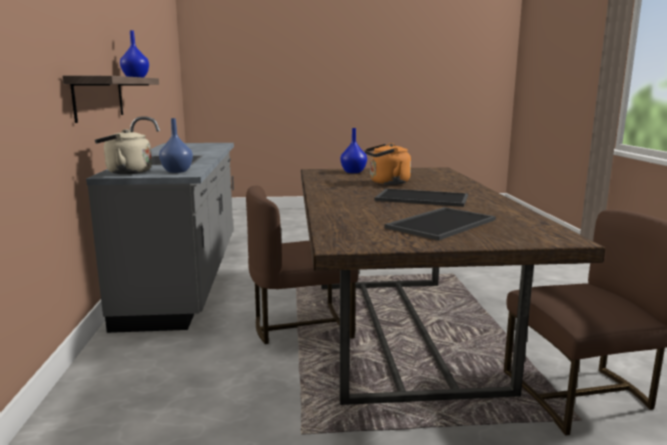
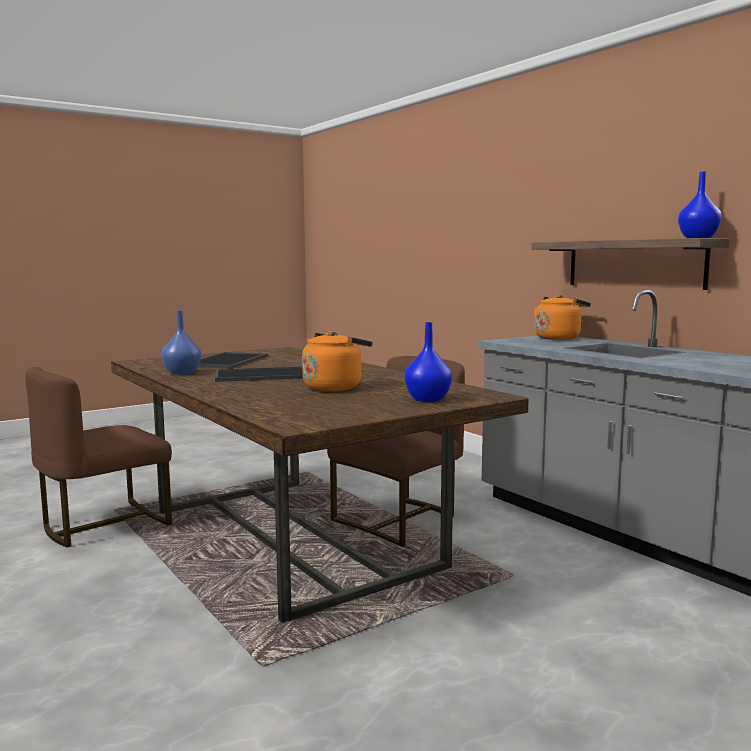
camera: 150 degrees right, 5 degrees down
beige kettle [95,129,152,174] -> orange kettle [534,295,591,340]
blue vase [159,118,193,173] -> blue vase moved to [161,311,202,375]

